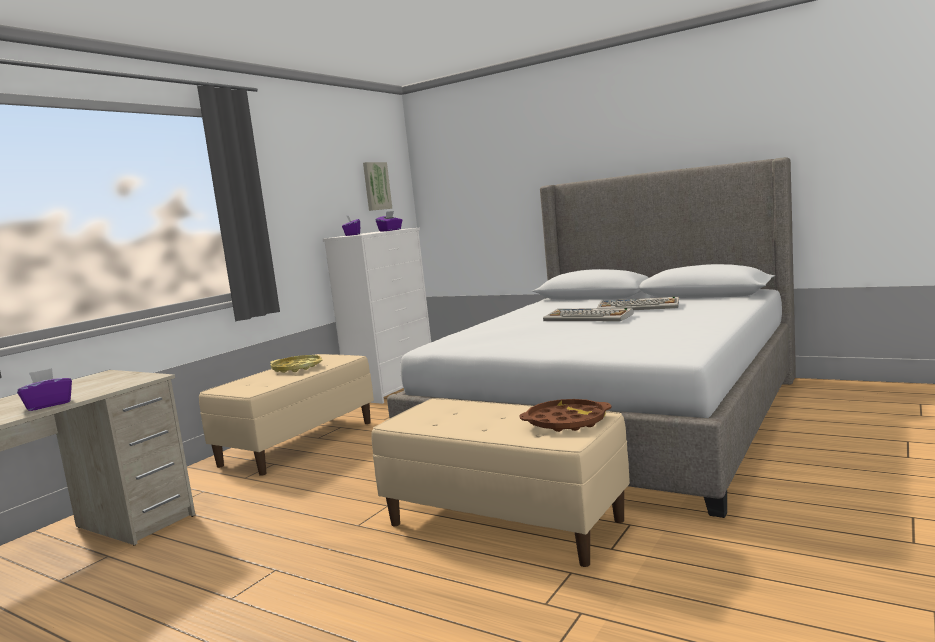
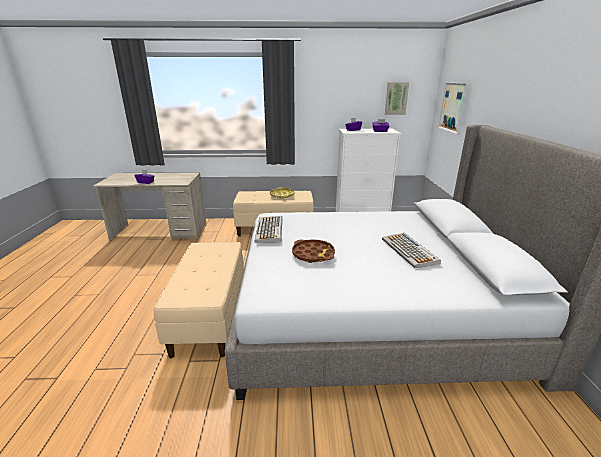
camera: 55 degrees right, 15 degrees up
brown tray [520,399,612,432] -> brown tray moved to [292,239,335,263]
keyboard [543,308,633,321] -> keyboard moved to [255,216,282,243]
none -> picture [438,83,470,134]

